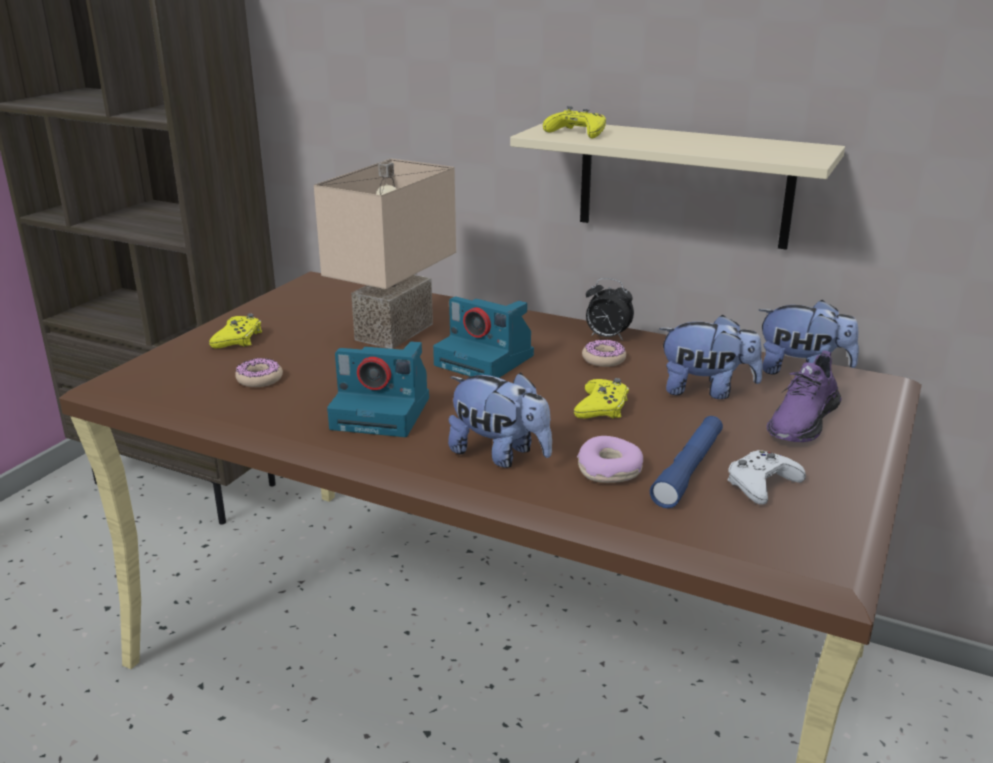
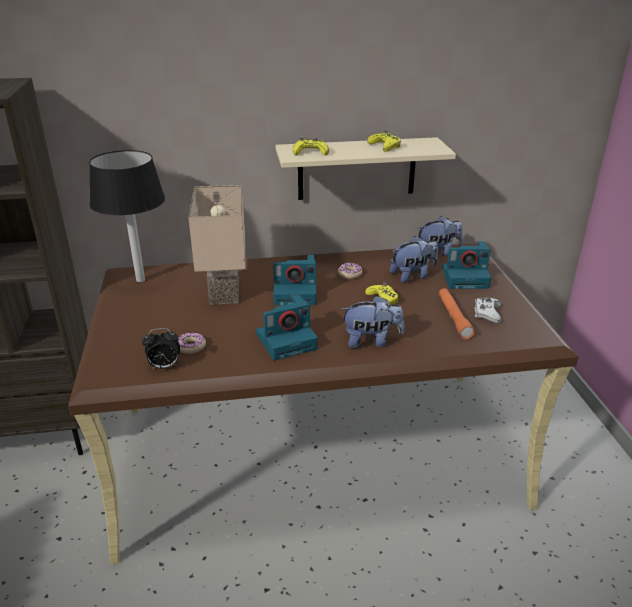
camera: 35 degrees left, 5 degrees up
yellow game controller [209,313,262,349] -> yellow game controller moved to [367,131,401,152]
donut [577,436,643,483] -> none
alarm clock [586,278,634,341] -> alarm clock moved to [142,328,180,369]
blue flashlight [650,416,723,508] -> orange flashlight [439,288,475,339]
purple shoe [766,350,841,442] -> camera [442,241,491,289]
none -> black table lamp [89,150,165,282]

